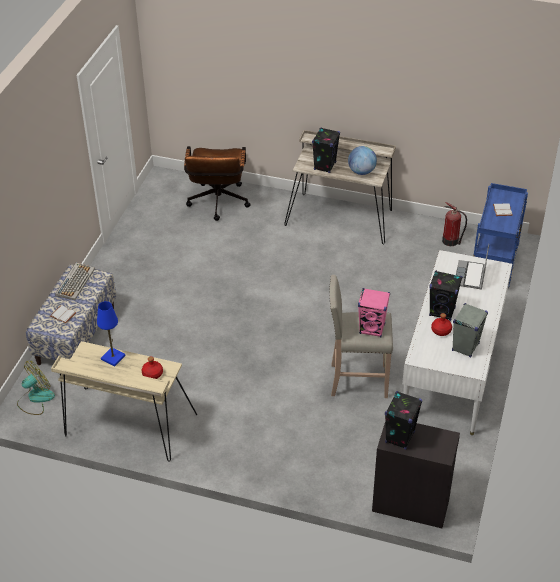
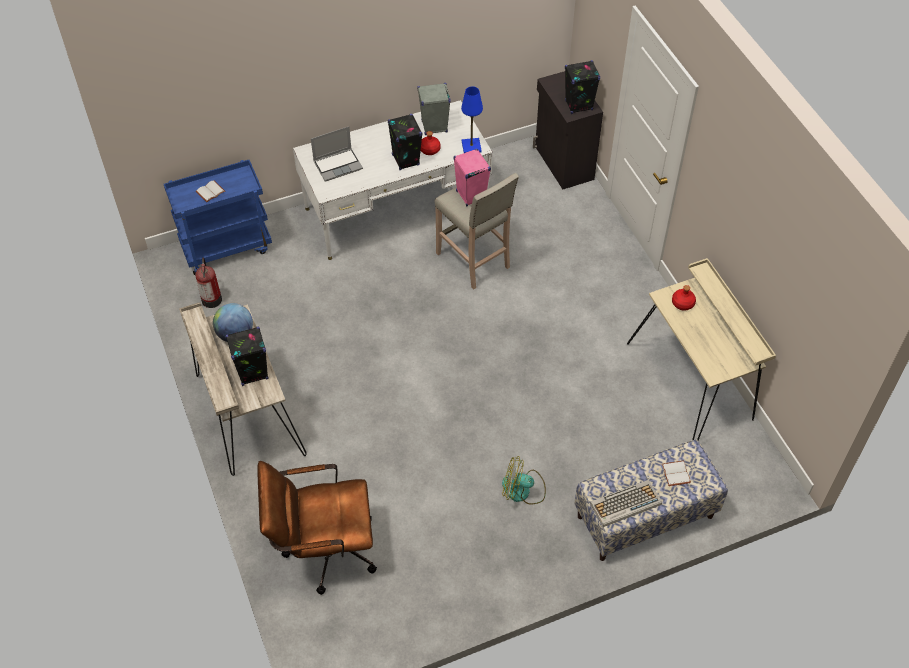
camera: 130 degrees left, 10 degrees up
fan [17,361,55,415] -> fan moved to [502,456,546,505]
blue table lamp [97,301,125,366] -> blue table lamp moved to [461,86,483,153]
brown office chair [184,146,251,221] -> brown office chair turned 150 degrees counterclockwise [257,461,377,595]

